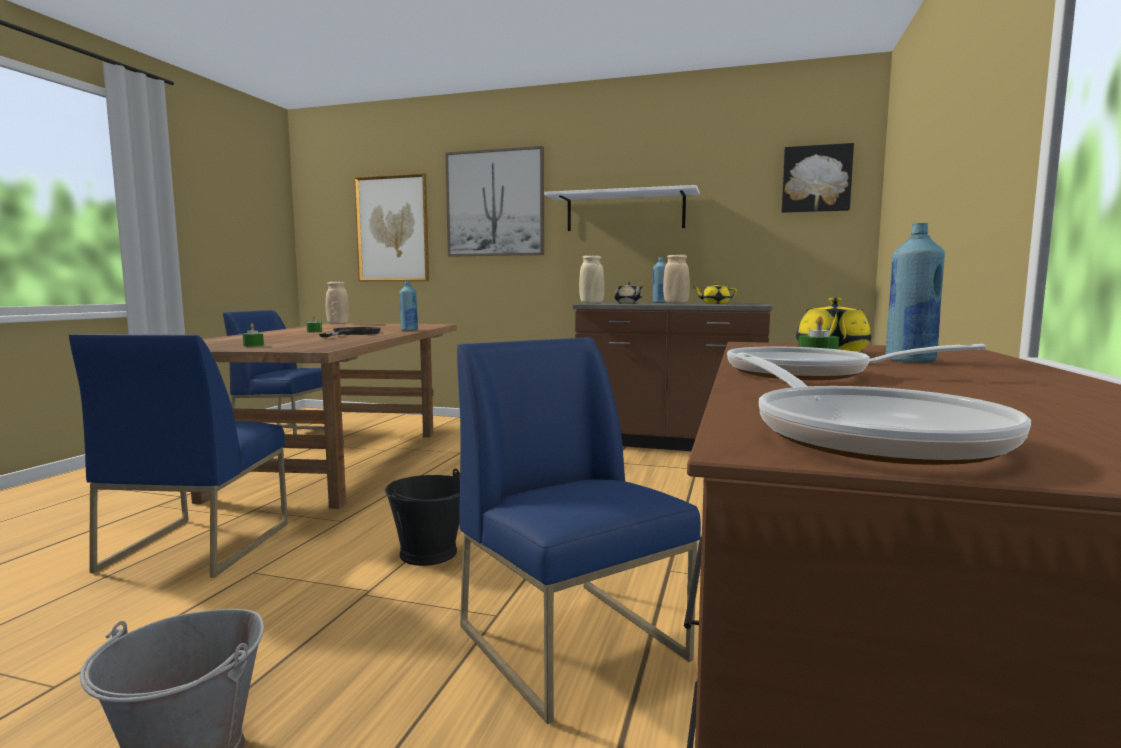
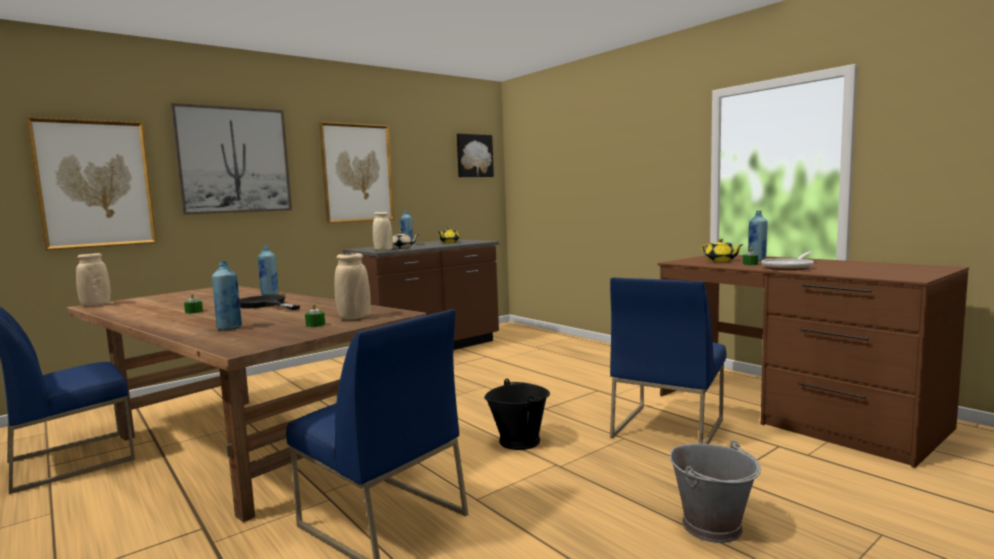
camera: 55 degrees left, 0 degrees up
blue chair [457,337,701,724] -> blue chair turned 60 degrees counterclockwise [610,277,727,444]
white shelf [544,185,700,231] -> picture [319,122,395,223]
beige vase [663,255,690,304] -> beige vase moved to [334,253,371,320]
frying pan [735,352,1031,465] -> none
none -> blue bottle [212,261,242,330]

